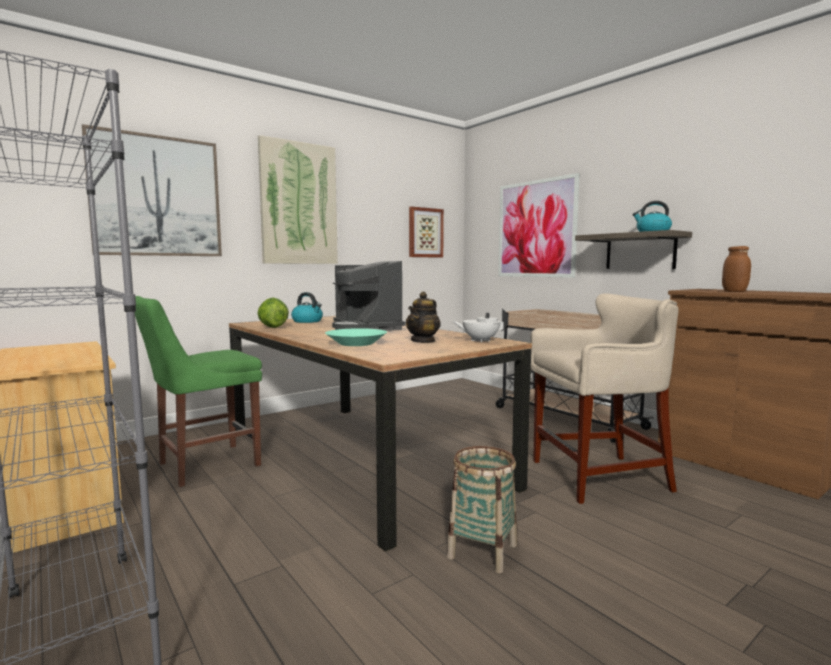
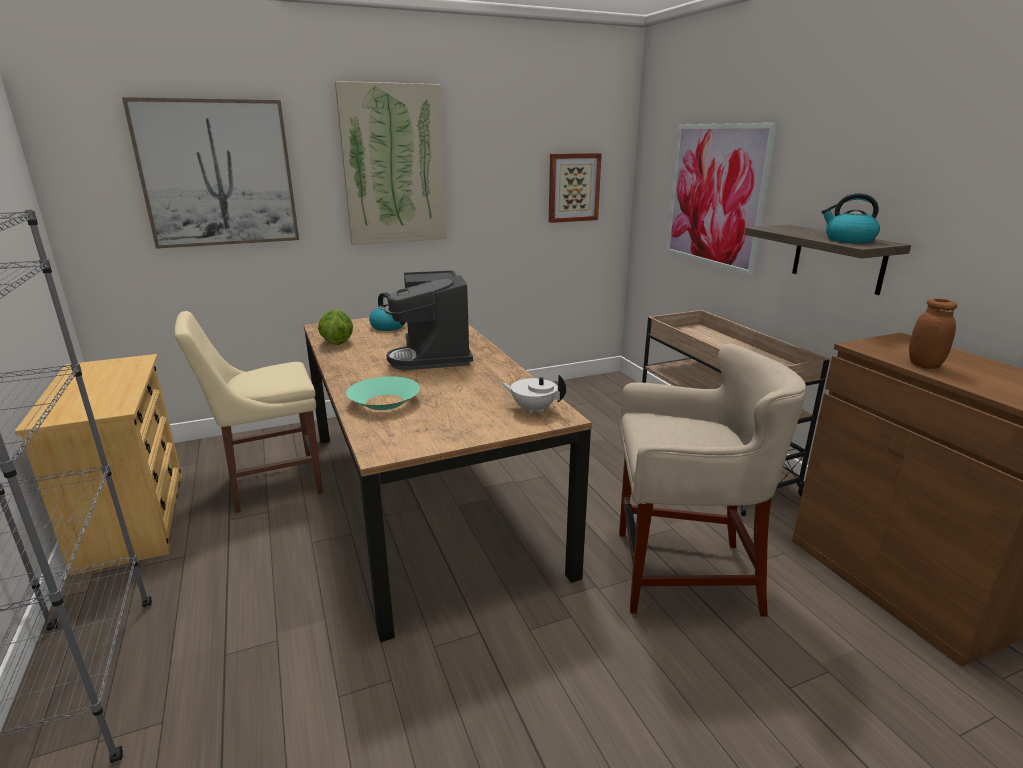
camera: 15 degrees right, 15 degrees up
green chair [135,296,262,487] -> beige chair [174,311,323,513]
teapot [406,292,441,343] -> none
basket [447,446,517,573] -> none

